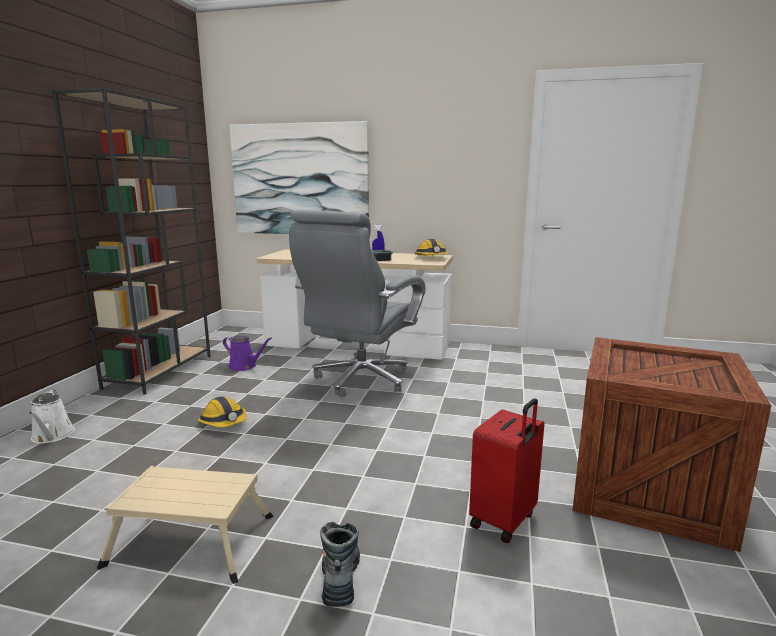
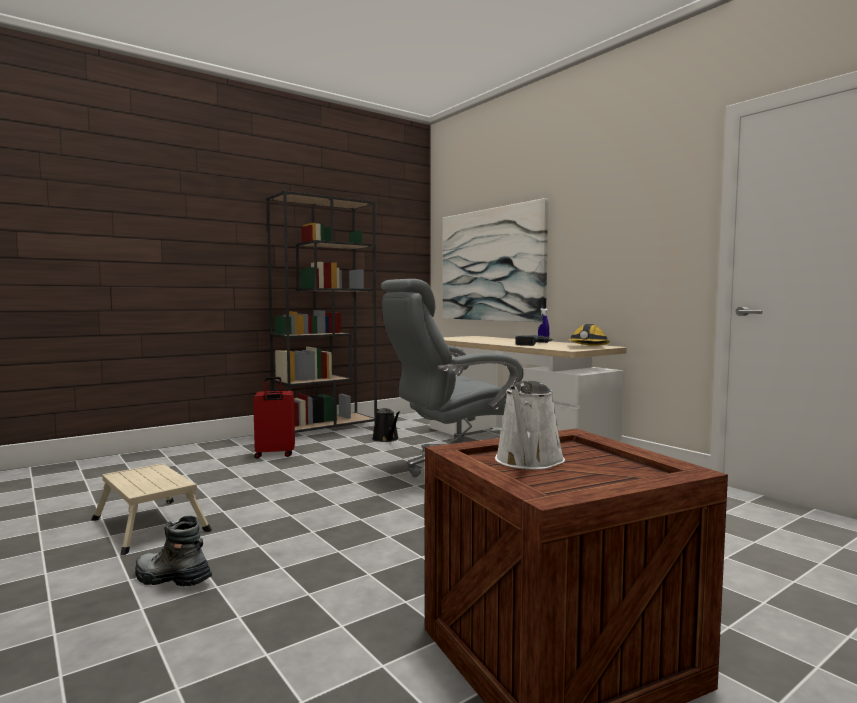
camera: 40 degrees right, 10 degrees down
white watering can [29,390,75,444] -> white watering can moved to [495,381,565,470]
hard hat [198,396,247,427] -> none
purple watering can [223,336,272,371] -> black watering can [372,408,400,442]
boot [320,521,360,607] -> boot turned 105 degrees counterclockwise [135,516,212,587]
red suitcase [469,398,544,543] -> red suitcase moved to [253,377,295,458]

